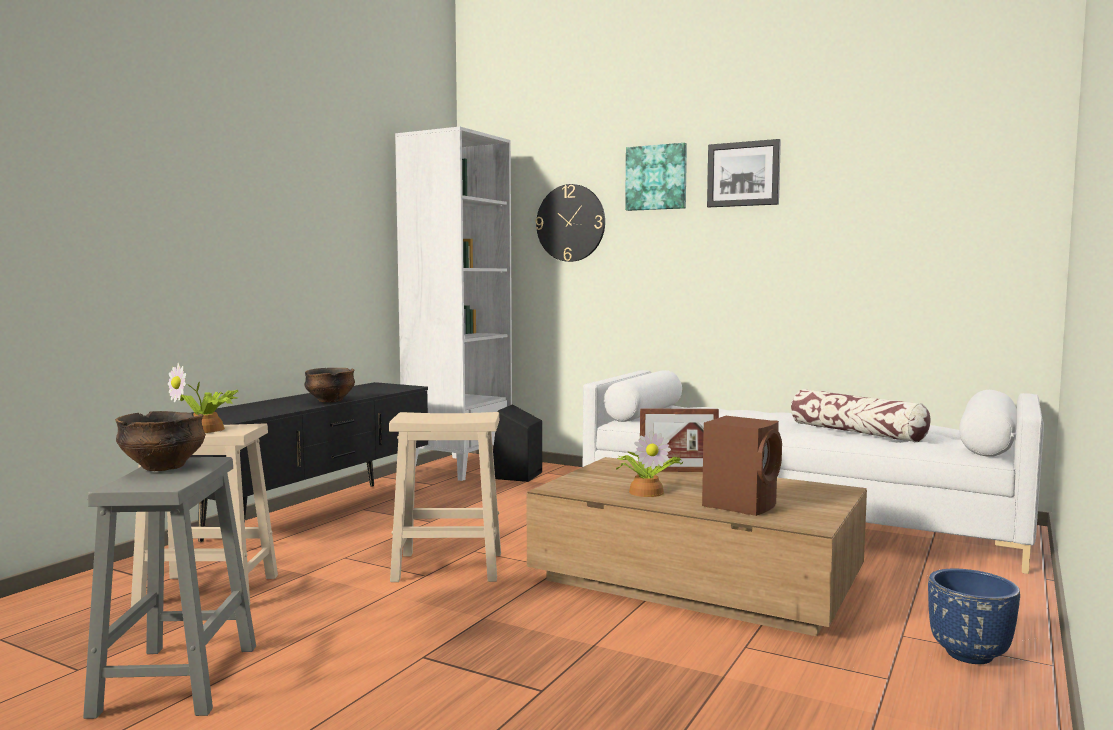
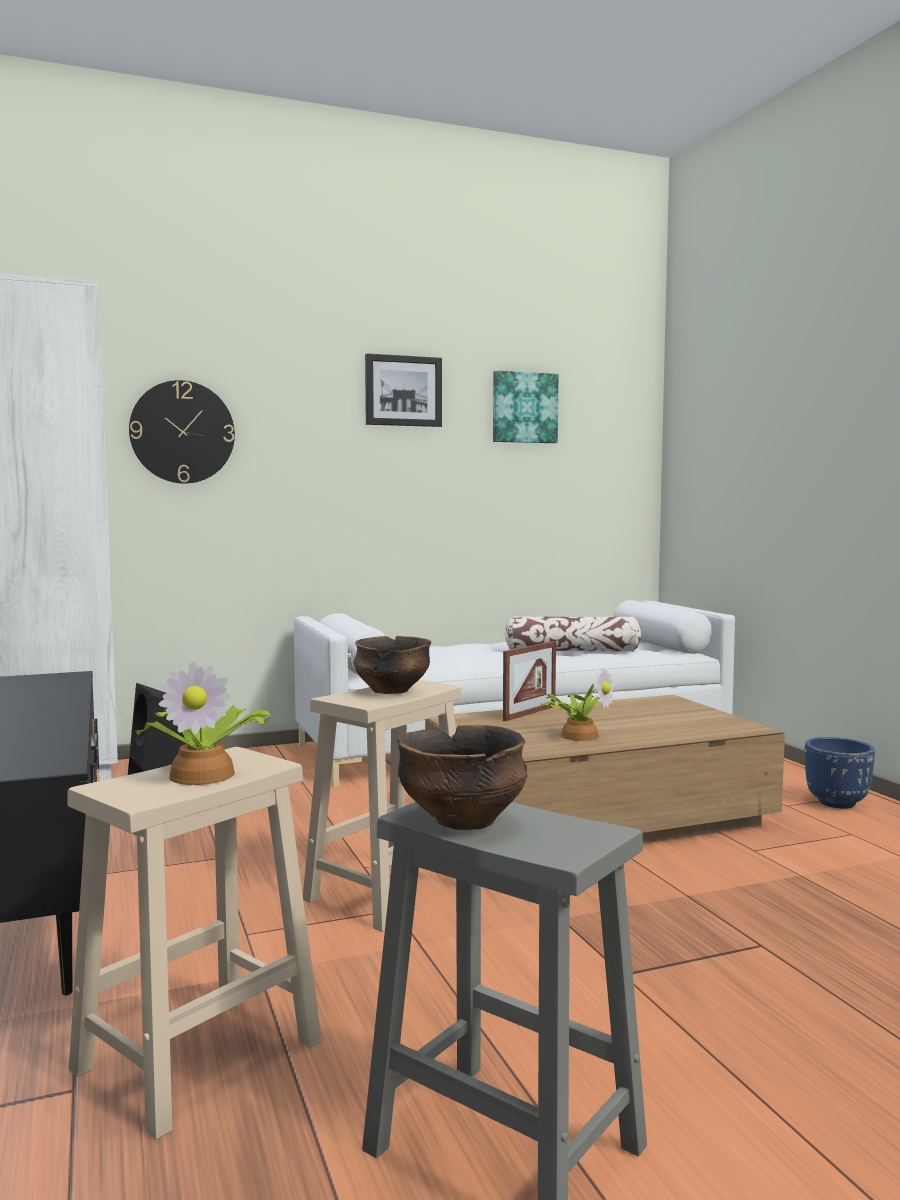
camera: 50 degrees left, 0 degrees up
bowl [304,368,355,402] -> bowl moved to [354,636,431,694]
picture [625,143,687,211] -> picture moved to [493,371,558,443]
brown speaker [702,416,782,516] -> none

